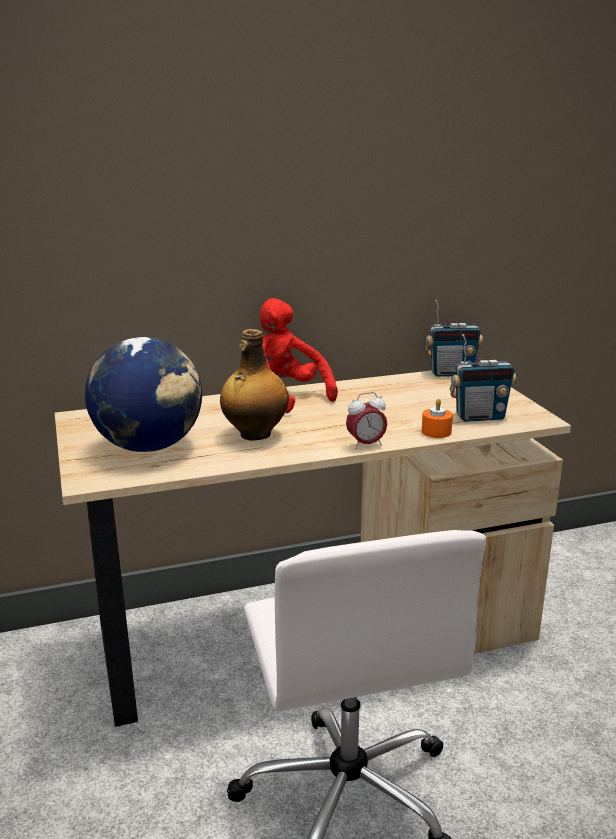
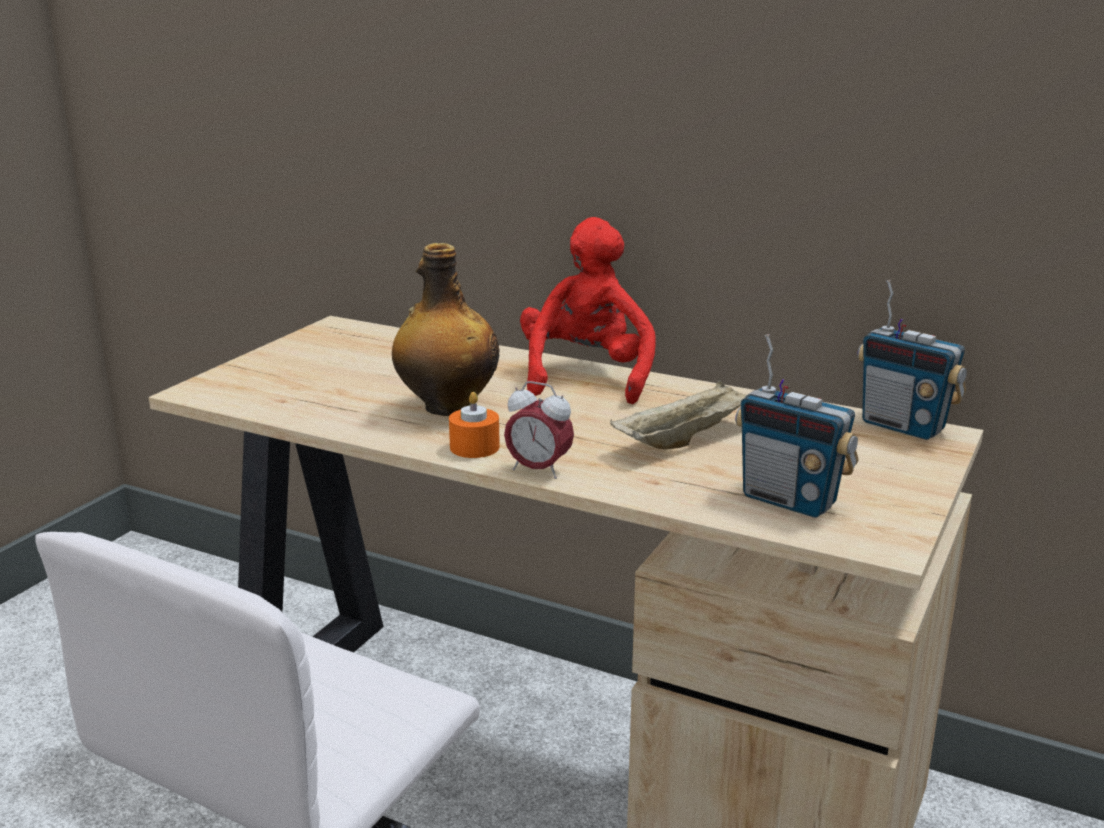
camera: 45 degrees right, 0 degrees up
globe [85,337,202,452] -> none
orange candle [422,399,453,438] -> orange candle moved to [449,392,500,458]
none -> beige tray [610,380,746,449]

